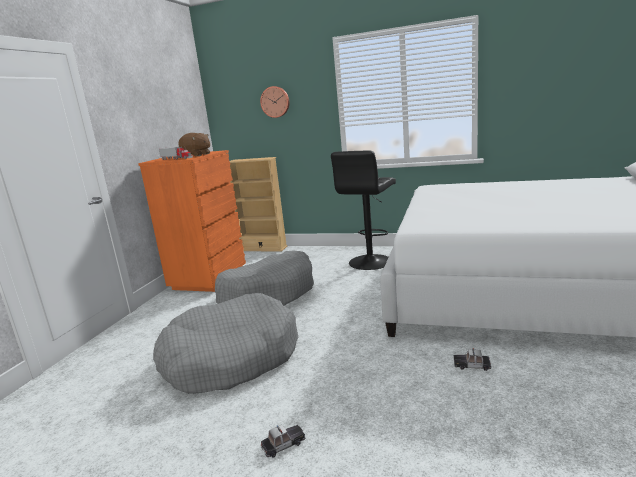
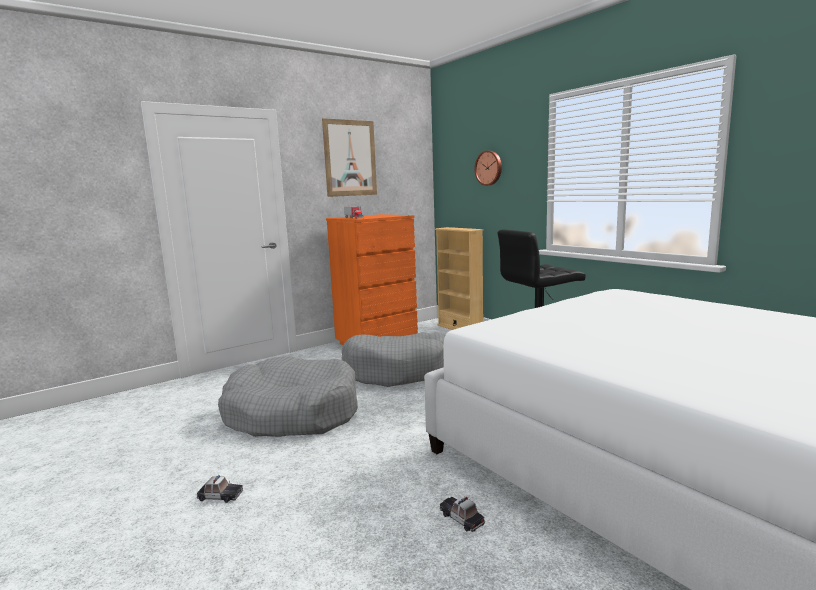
camera: 35 degrees right, 5 degrees down
brown plush toy [178,133,210,156] -> none
none -> picture [322,118,377,197]

